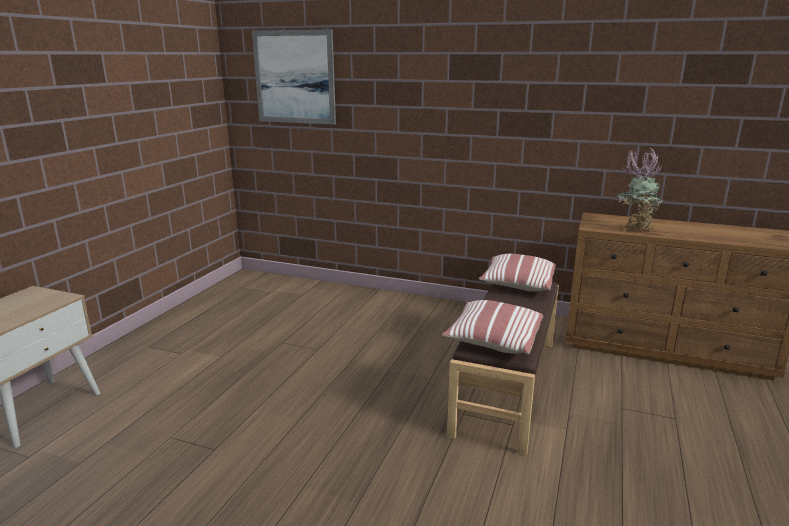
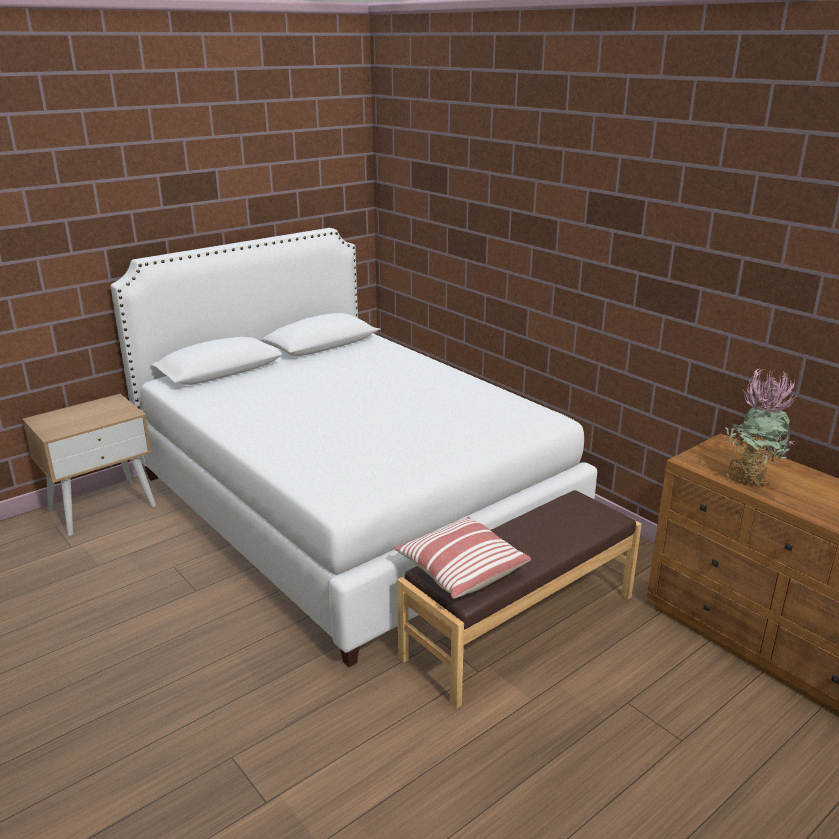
camera: 30 degrees right, 5 degrees up
picture [252,29,336,125] -> none
pillow [479,254,556,291] -> none
none -> white bed [110,228,597,667]

